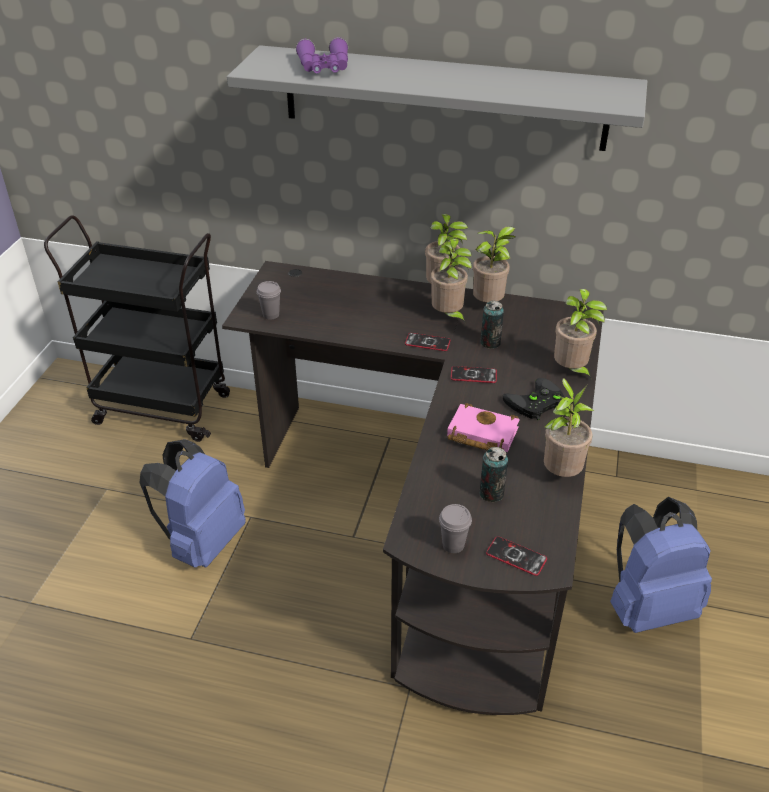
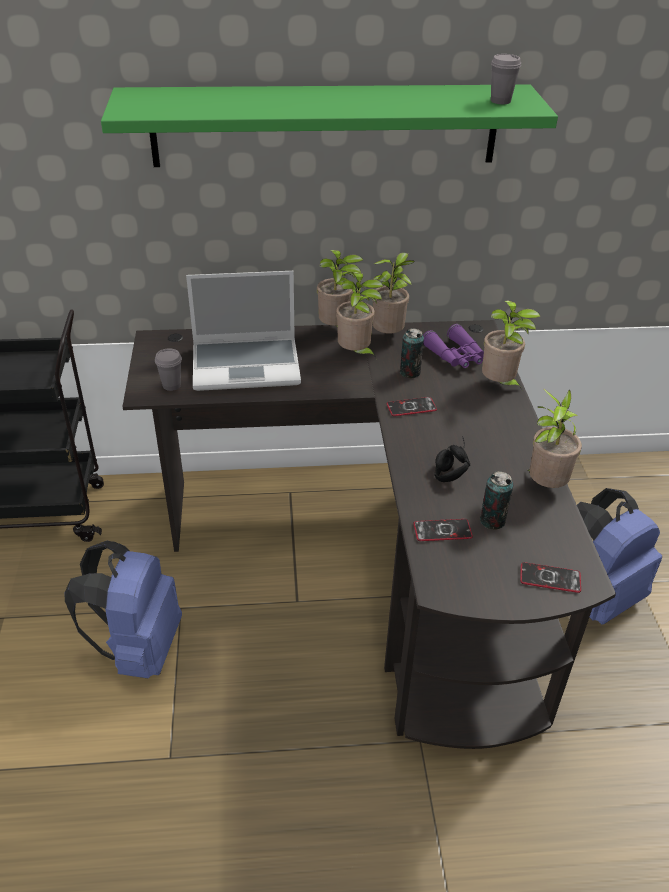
camera: 20 degrees left, 0 degrees up
grey shelf [227,45,647,151] -> green shelf [101,85,558,167]
purple binoculars [296,37,348,73] -> purple binoculars moved to [423,324,484,368]
phone [405,333,451,351] -> phone moved to [414,519,473,541]
grey cup [439,504,472,553] -> grey cup moved to [491,54,521,104]
pink book [447,403,520,452] -> black headphones [434,436,470,482]
black game controller [503,378,565,420] -> none
none -> laptop [186,271,301,391]

